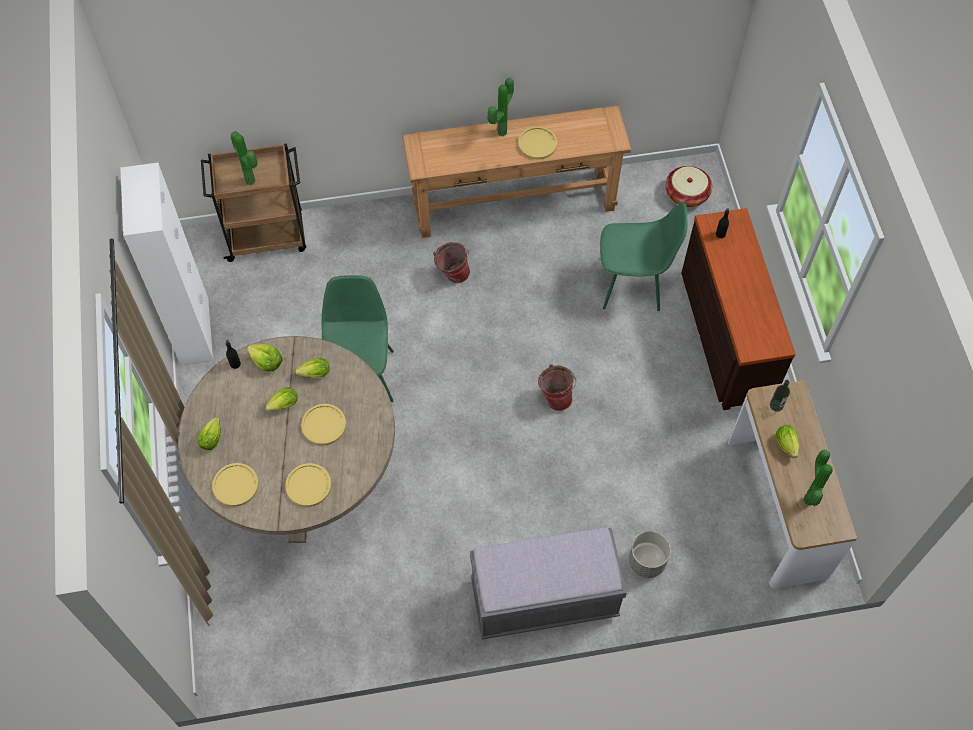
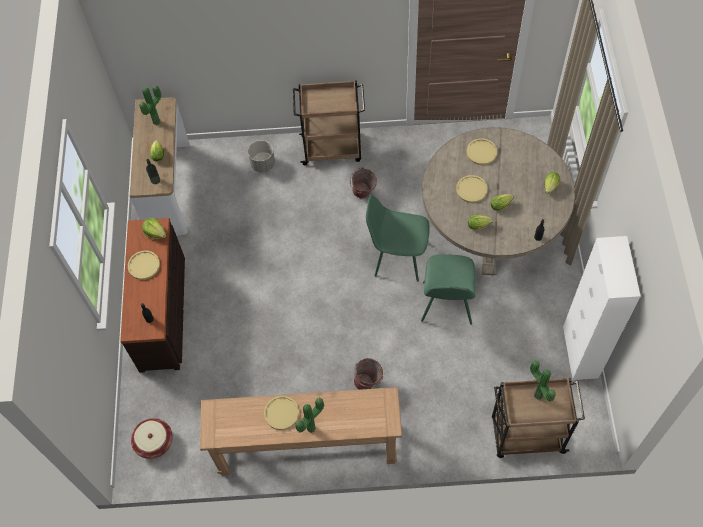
camera: 170 degrees left, 0 degrees up
yellow plate [212,463,259,507] -> yellow plate moved to [128,251,160,280]
lettuce [247,344,283,372] -> lettuce moved to [142,218,166,239]
grey bench [470,527,627,639] -> brown cart [293,80,365,165]
bucket [538,364,576,411] -> bucket moved to [350,167,377,198]
green chair [600,202,688,311] -> green chair moved to [366,194,430,282]

